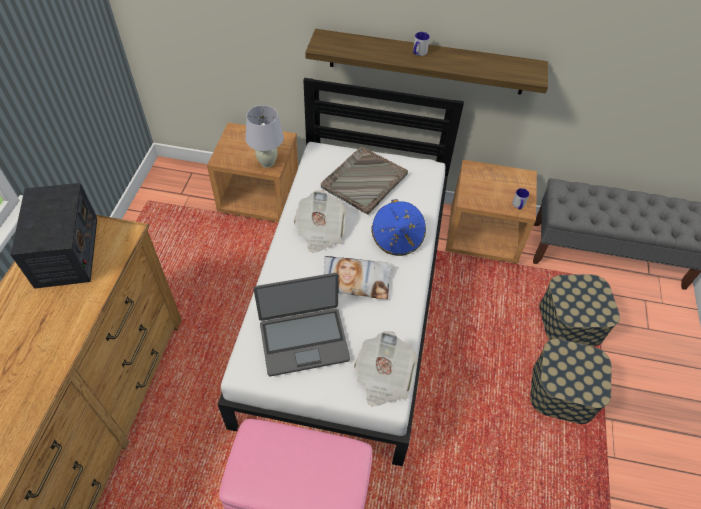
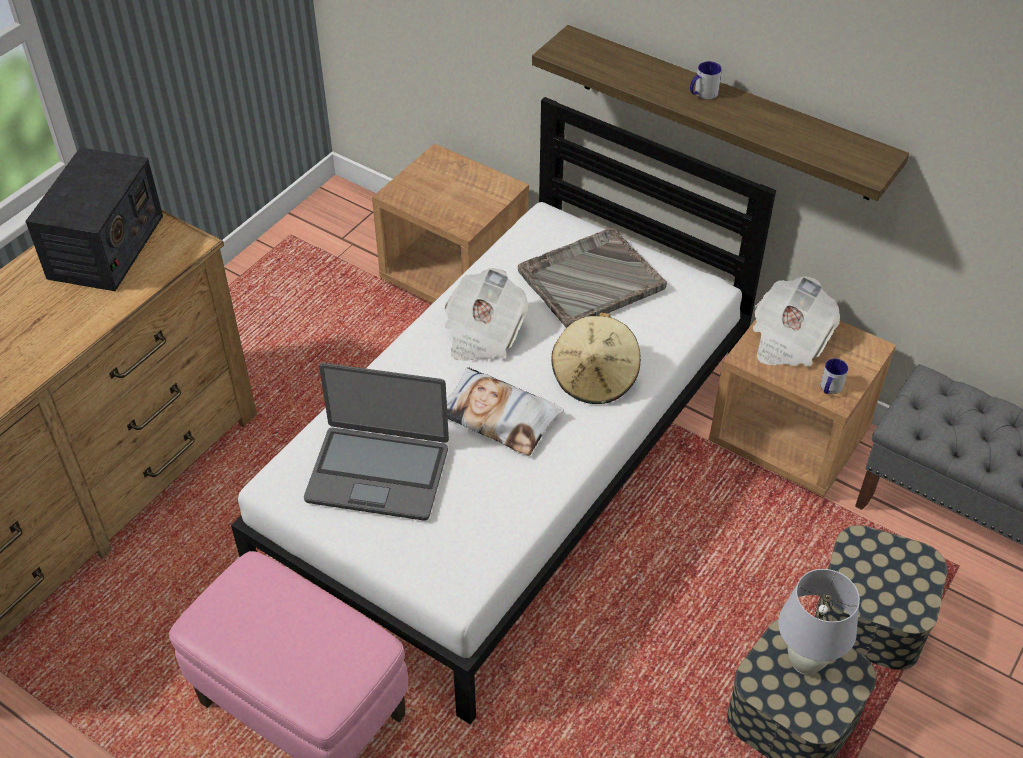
camera: 25 degrees right, 5 degrees down
white table lamp [245,105,284,168] -> white table lamp moved to [778,569,860,675]
newspaper [354,331,418,407] -> newspaper moved to [753,276,840,367]
blue hat [371,199,426,256] -> beige hat [551,312,641,404]

